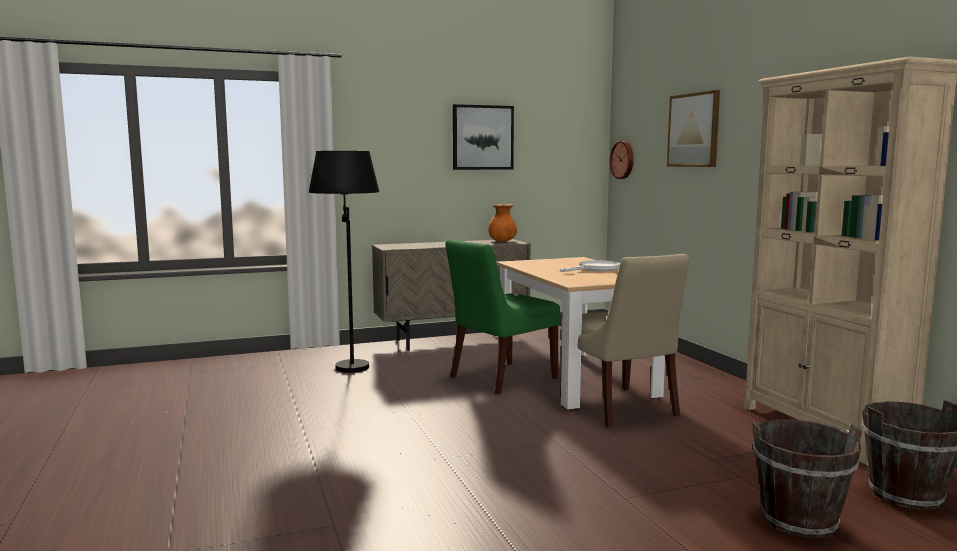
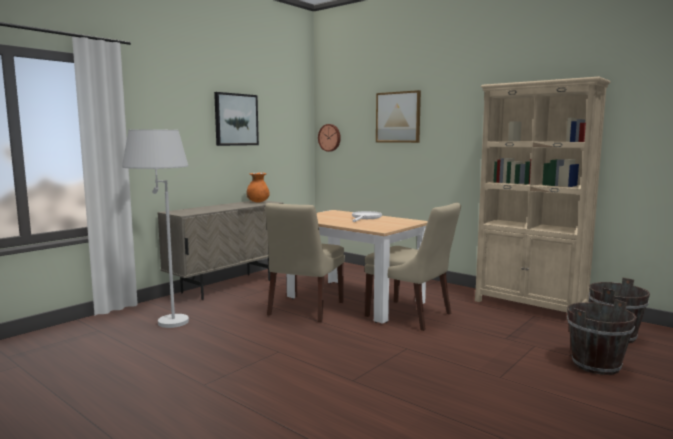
camera: 30 degrees left, 0 degrees up
black floor lamp [309,151,379,373] -> white floor lamp [122,129,189,328]
green chair [445,239,560,395] -> beige chair [265,203,345,322]

